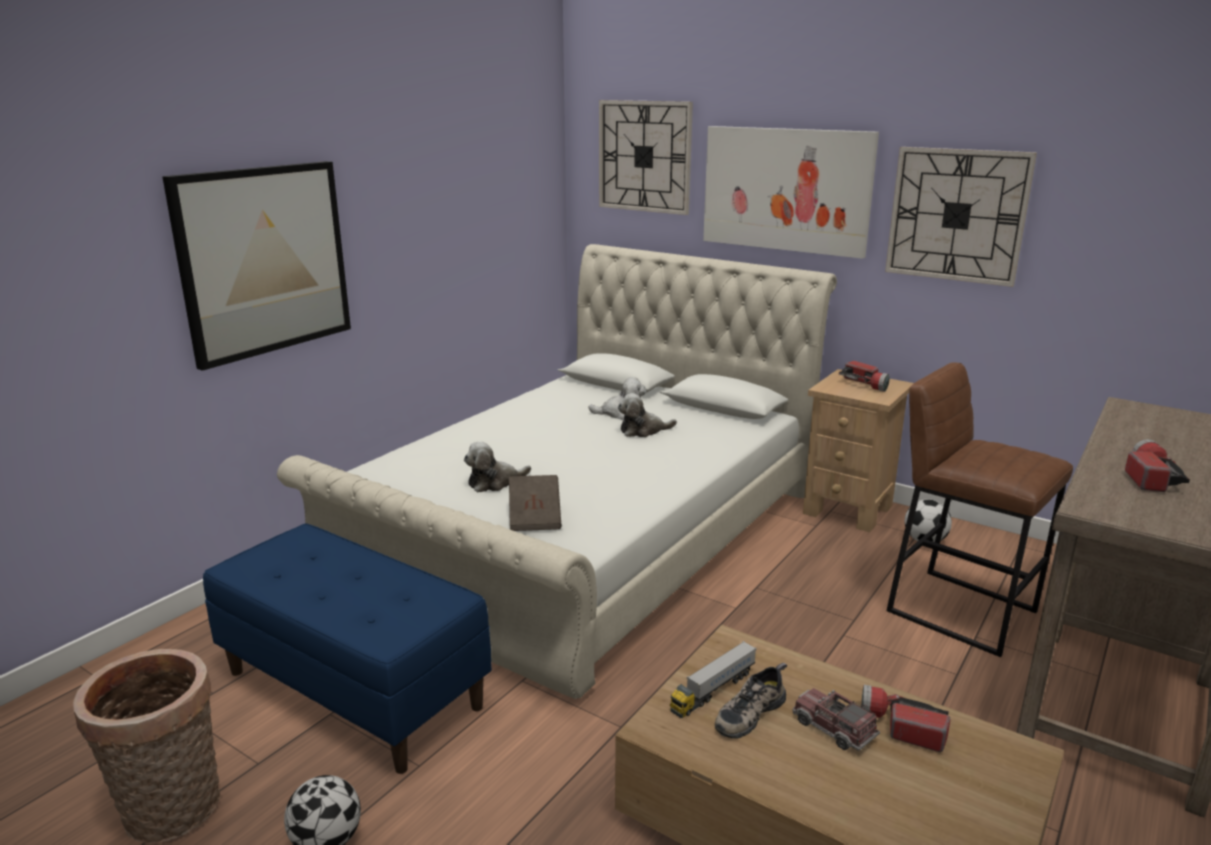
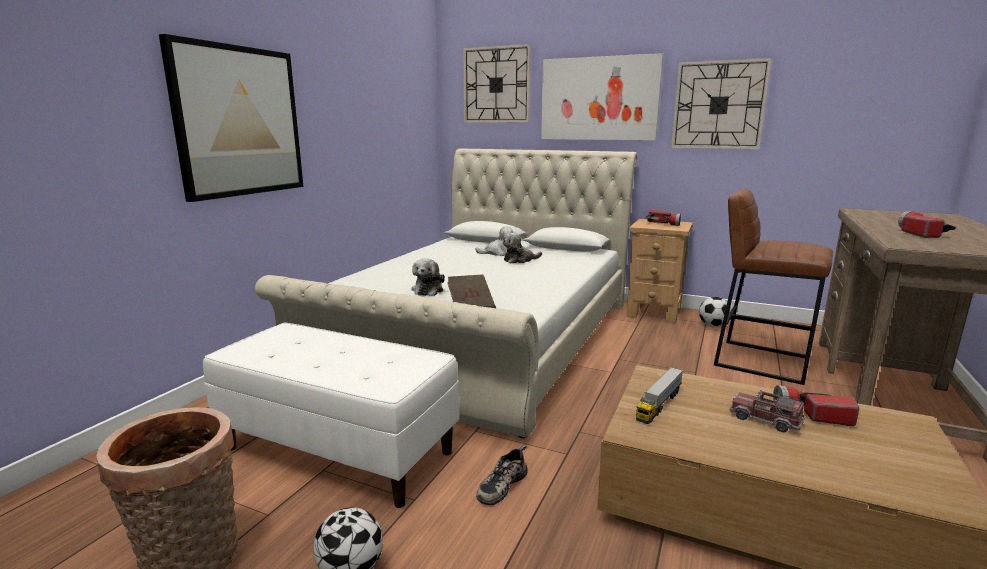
camera: 10 degrees left, 5 degrees down
blue bench [203,524,492,774] -> white bench [203,323,459,508]
plush toy [464,442,531,492] -> plush toy turned 45 degrees counterclockwise [412,258,445,296]
shoe [715,663,787,739] -> shoe moved to [476,445,528,505]

